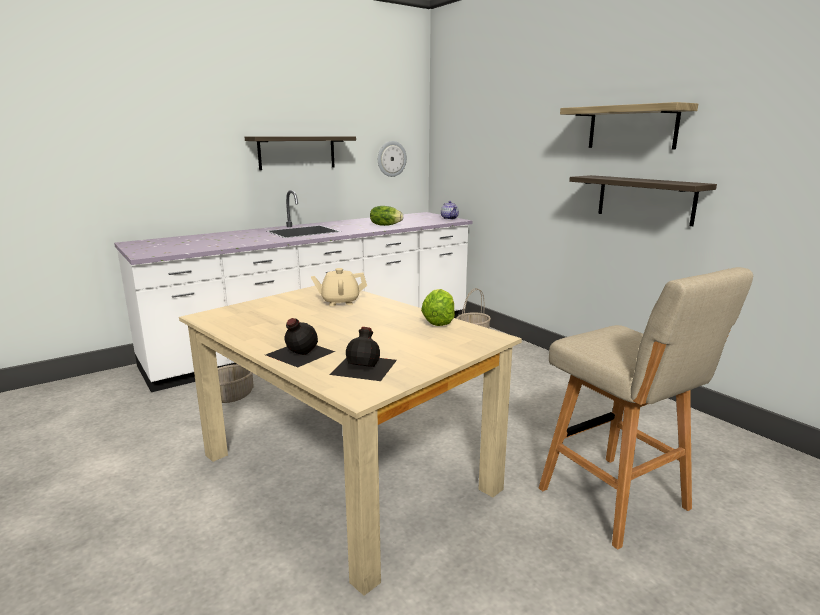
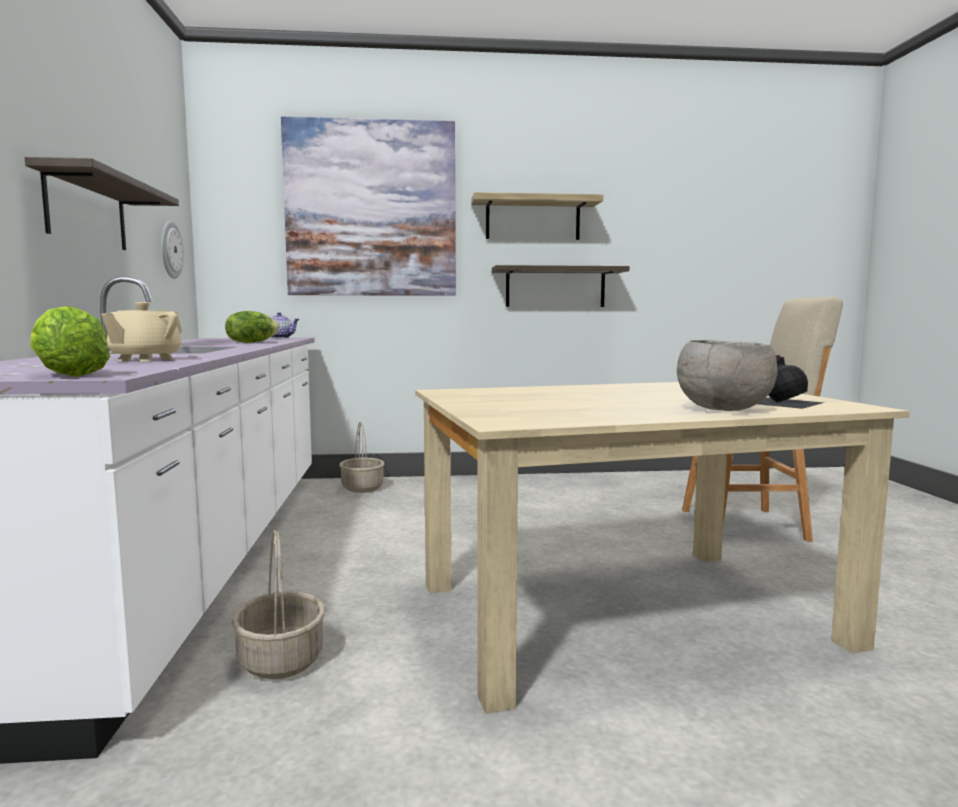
camera: 60 degrees left, 10 degrees down
black bottle [266,318,335,367] -> grey bowl [677,340,778,411]
beige teapot [311,268,367,306] -> beige teapot moved to [101,302,182,362]
lettuce [421,289,455,326] -> lettuce moved to [30,306,110,377]
none -> picture [281,117,456,296]

